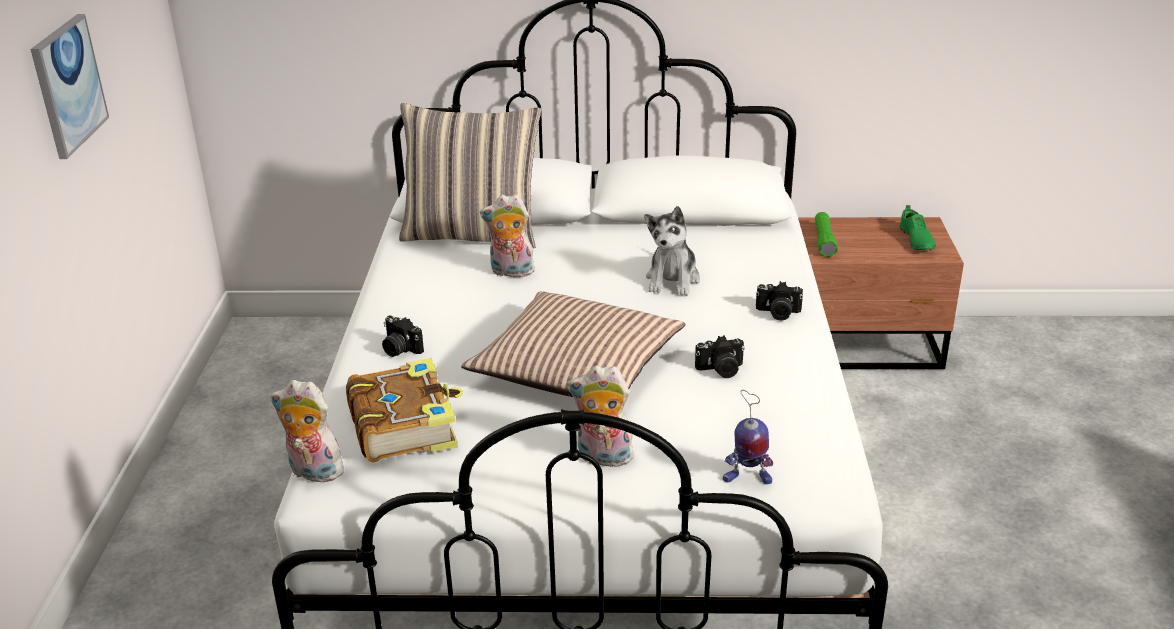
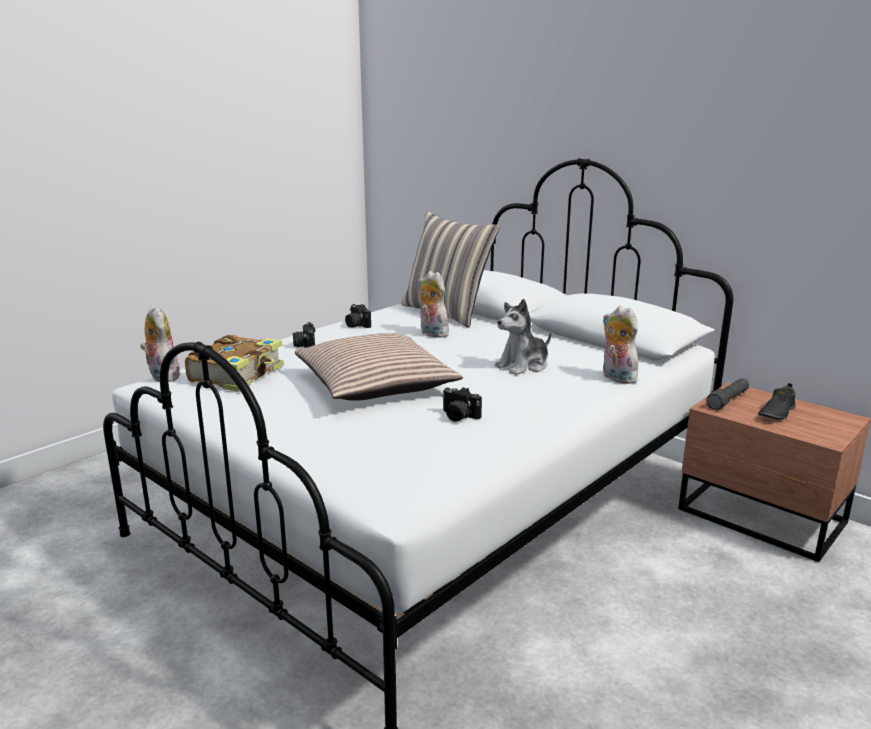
camera: 40 degrees right, 10 degrees down
picture [31,14,109,159] -> none
plush toy [567,366,636,467] -> plush toy moved to [602,305,638,384]
toy robot [723,390,773,485] -> none
camera [756,281,803,321] -> camera moved to [345,304,371,328]
green flashlight [815,212,838,257] -> black flashlight [706,378,749,410]
green shoe [900,205,936,250] -> none
none -> black shoe [758,383,796,420]

